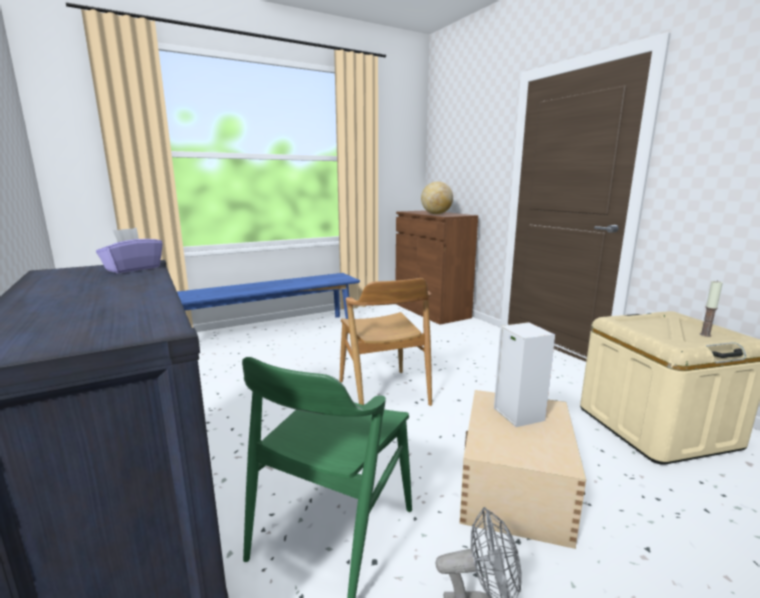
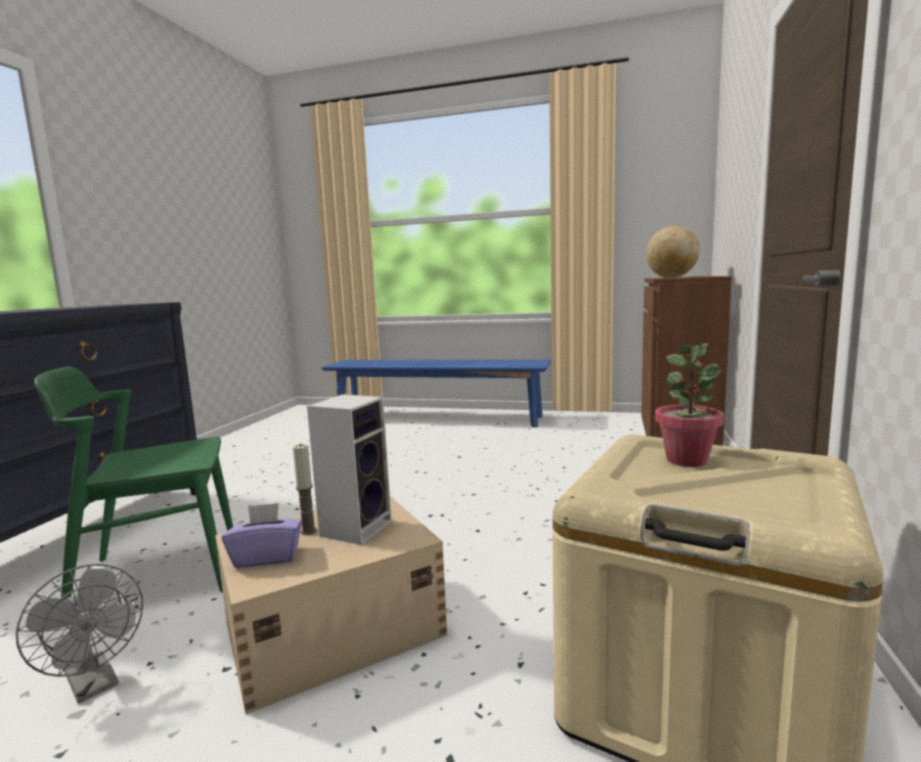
camera: 45 degrees right, 5 degrees down
purple tissue box [96,228,163,273] -> purple tissue box moved to [222,503,302,568]
brown chair [340,278,432,406] -> none
candle [700,280,723,337] -> candle moved to [293,443,317,535]
none -> potted plant [655,343,724,467]

